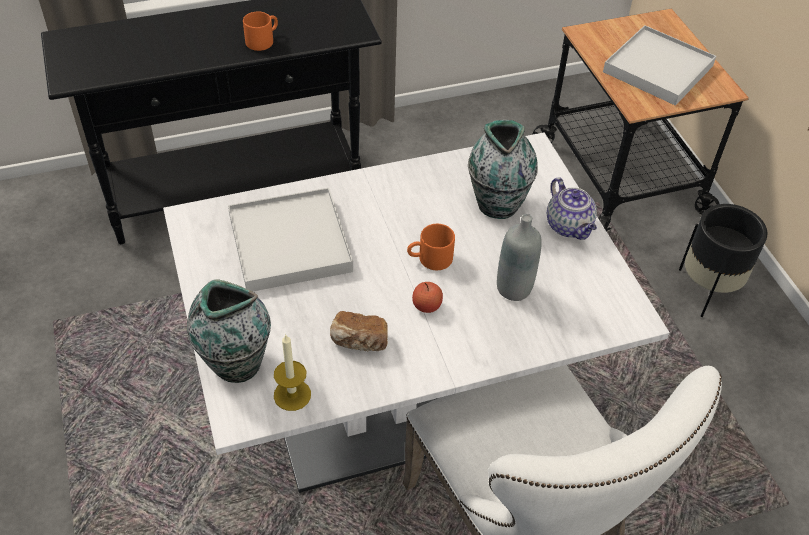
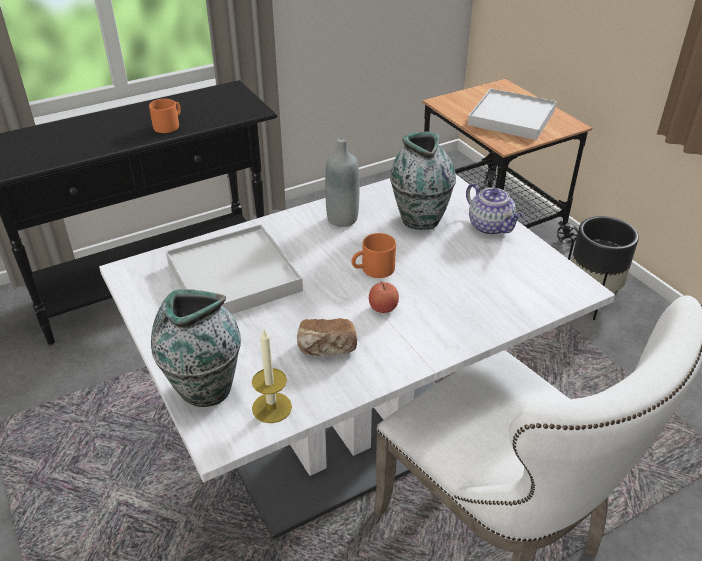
camera: 10 degrees left, 10 degrees down
grey bottle [497,214,542,301] -> grey bottle moved to [325,138,359,227]

